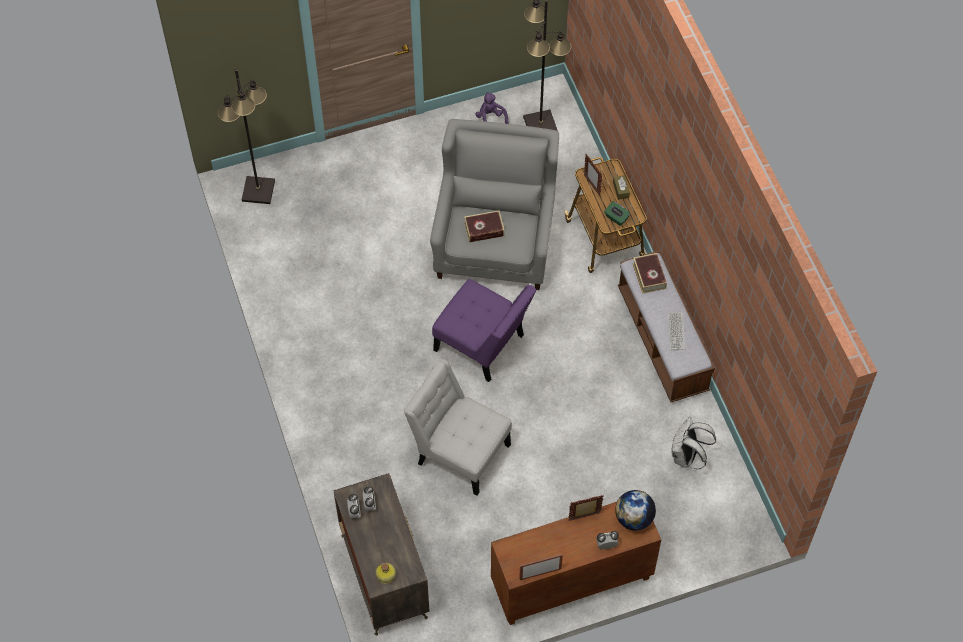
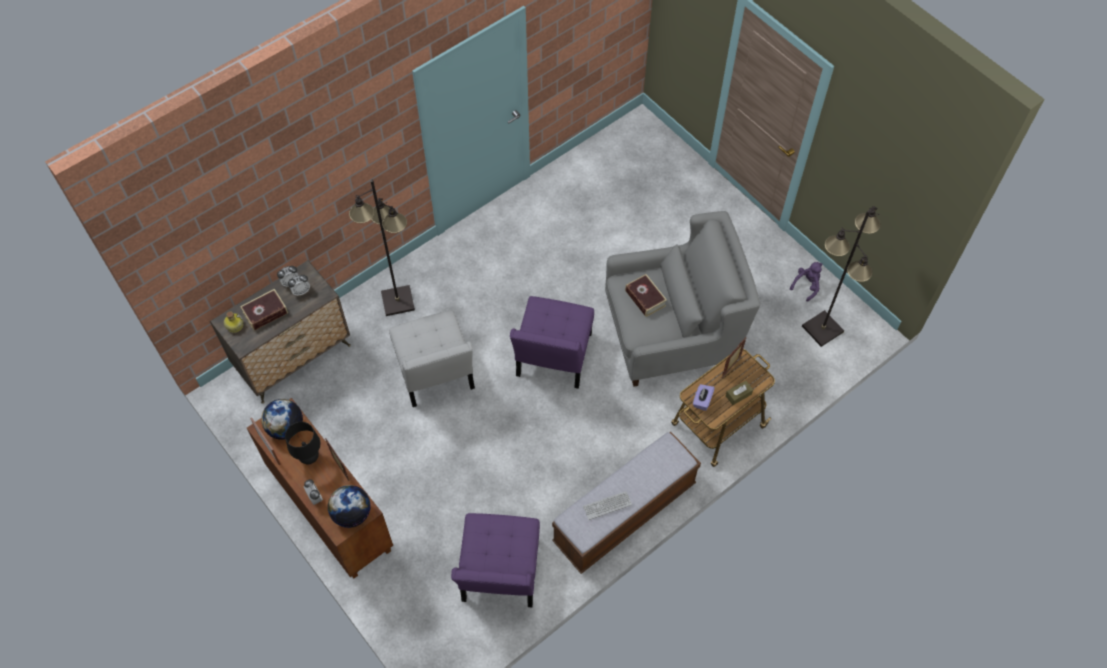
camera: 70 degrees right, 0 degrees up
black floor lamp [218,69,275,204] -> black floor lamp moved to [349,180,415,316]
white chair [404,359,512,496] -> white chair turned 150 degrees clockwise [389,310,475,407]
green tissue box [604,201,630,226] -> purple tissue box [693,384,715,411]
book [633,253,667,294] -> book moved to [240,289,288,331]
white backpack [671,416,716,469] -> purple chair [451,513,540,607]
none -> globe [261,399,303,440]
none -> black table lamp [285,422,321,464]

